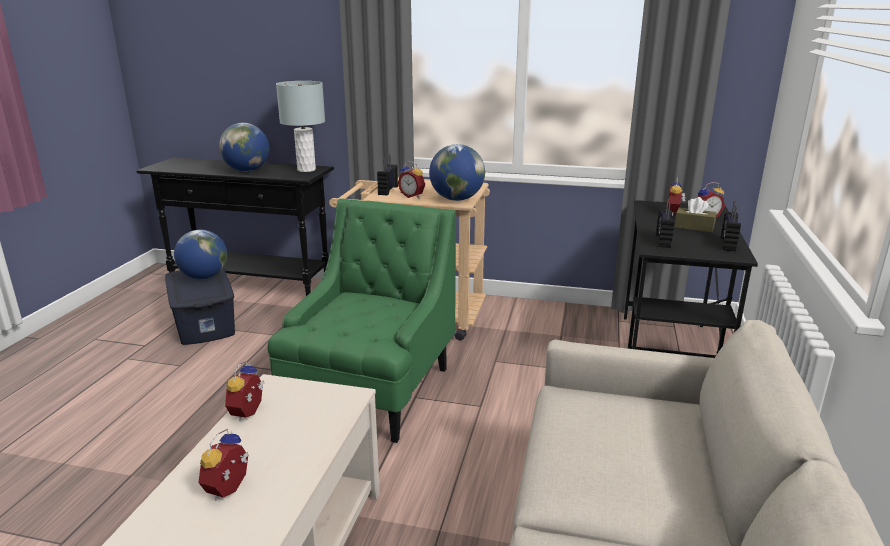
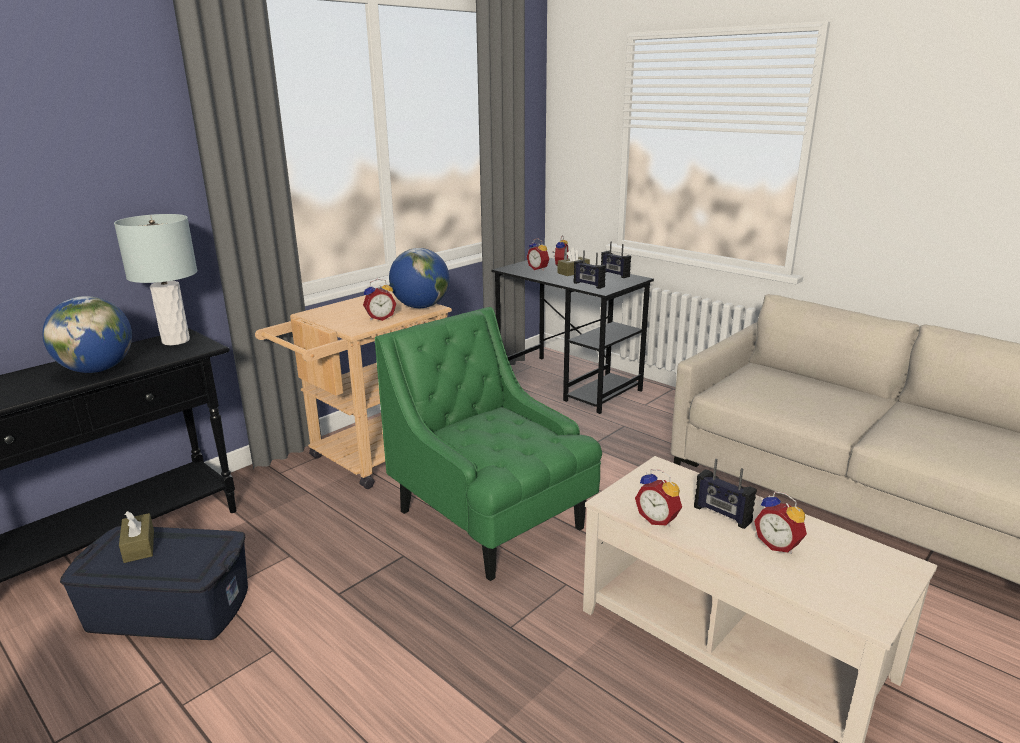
camera: 60 degrees left, 0 degrees up
globe [174,230,227,279] -> brown tissue box [119,511,154,563]
radio [377,154,398,195] -> radio moved to [694,459,757,529]

